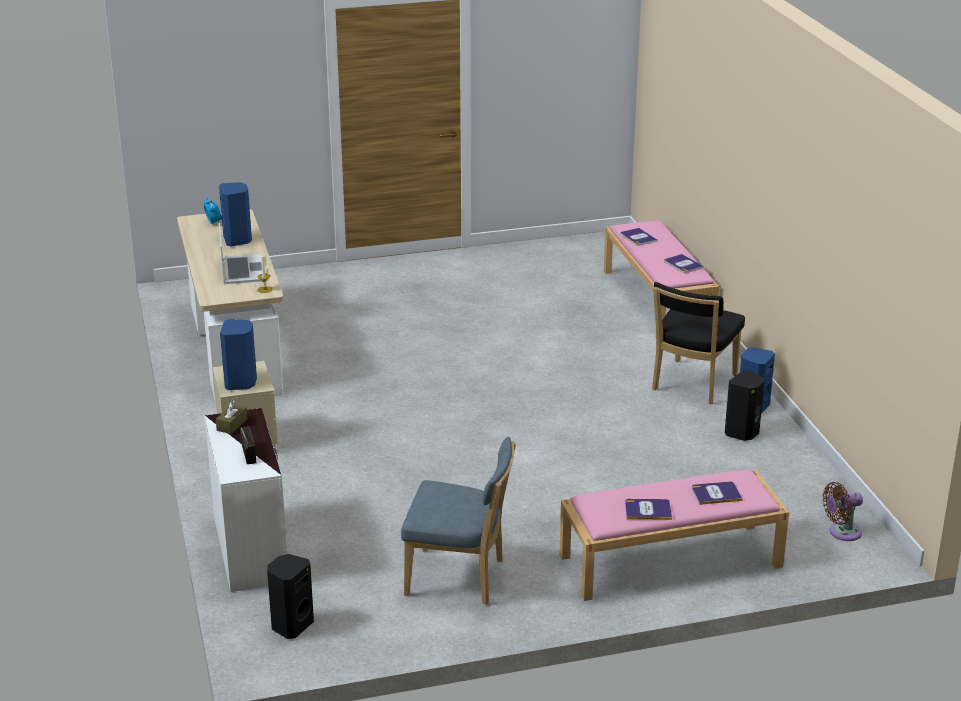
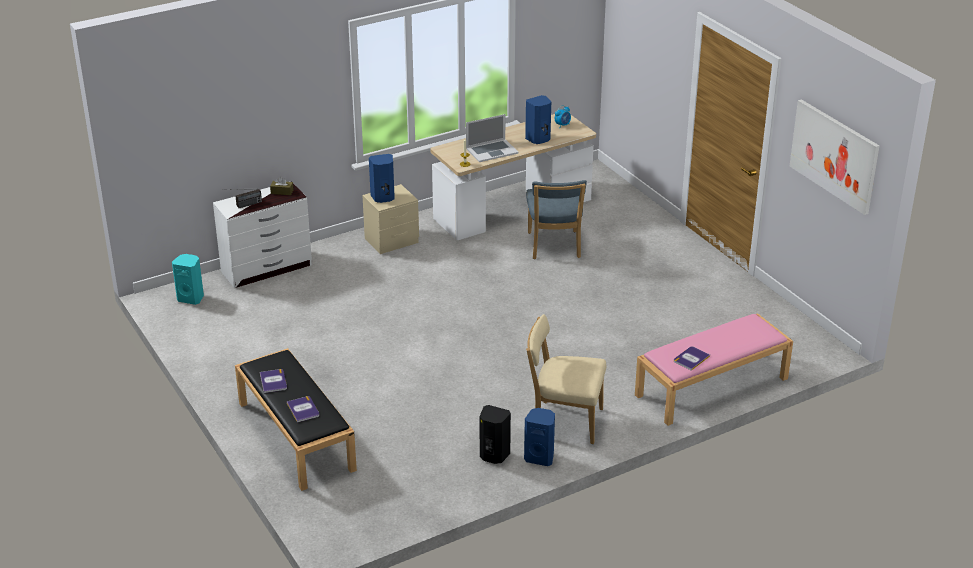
camera: 75 degrees right, 5 degrees up
black speaker [267,554,314,639] -> turquoise speaker [172,254,204,305]
blue chair [401,437,516,605] -> blue chair moved to [526,180,587,259]
pink bench [559,470,789,601] -> black bench [235,348,357,491]
book [620,228,657,246] -> none
black chair [652,282,745,404] -> beige chair [526,314,607,444]
brown fan [823,482,863,541] -> none
none -> picture [790,99,879,215]

